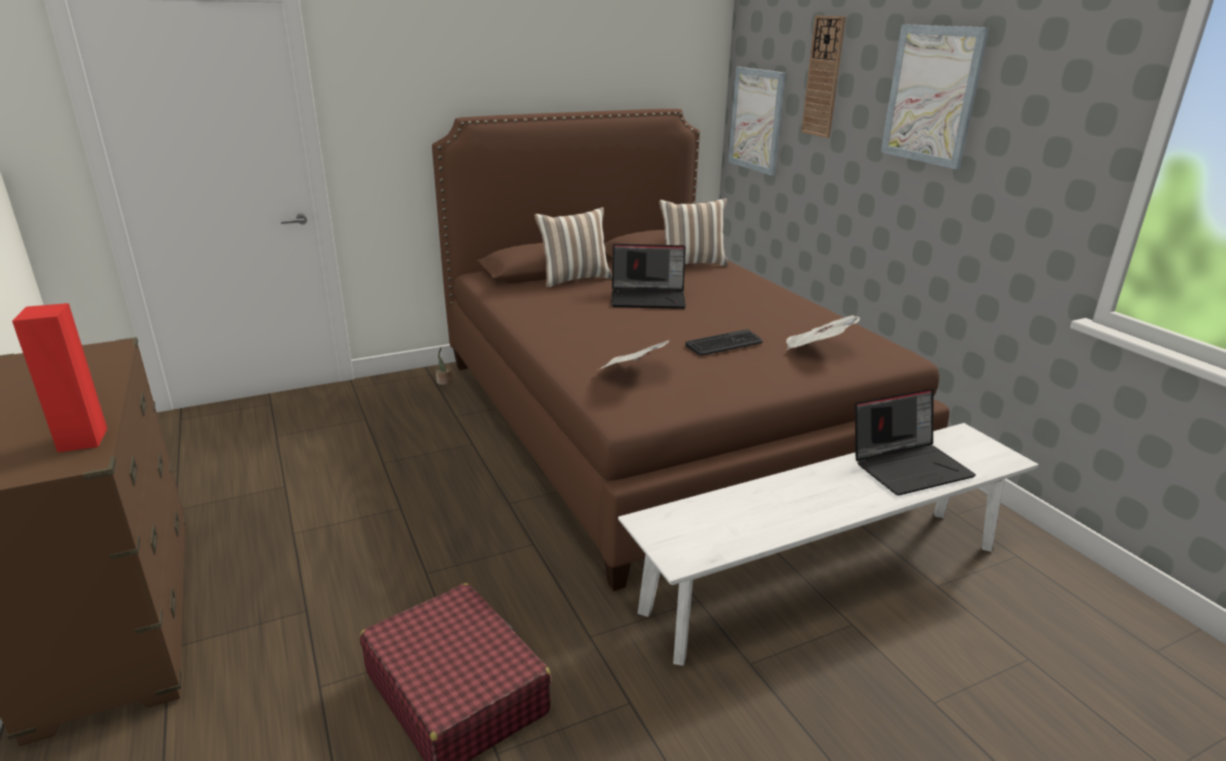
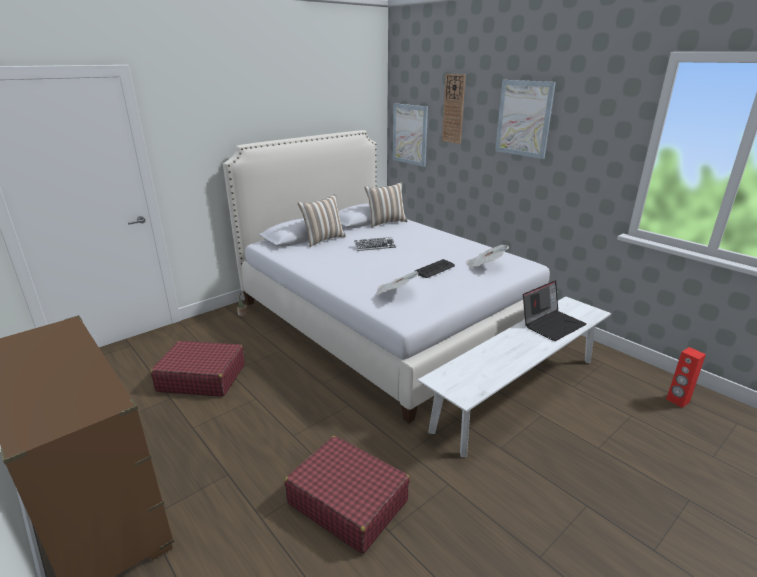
camera: 15 degrees left, 0 degrees up
red speaker [12,303,107,452] -> red speaker moved to [666,347,706,408]
brown bed [432,109,950,591] -> white bed [223,130,550,423]
laptop [611,244,686,309] -> keyboard [354,237,396,251]
none -> red suitcase [150,341,245,397]

